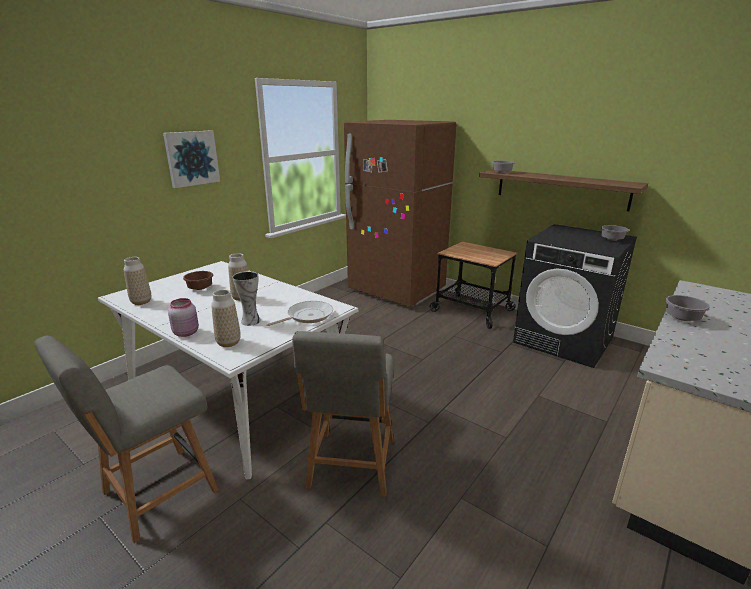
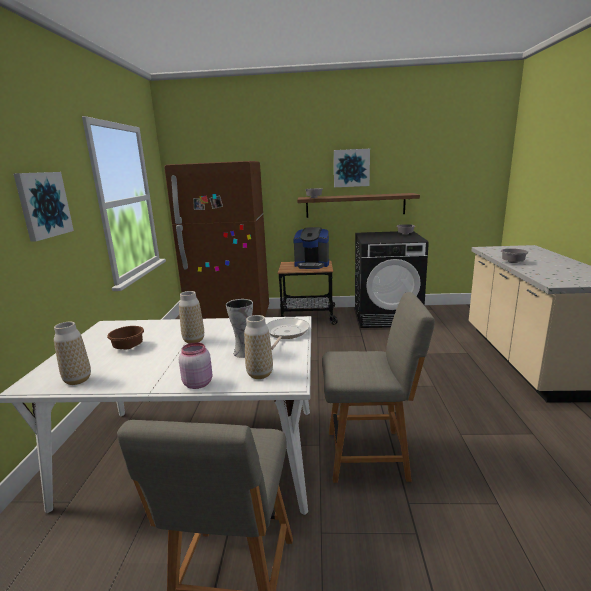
camera: 35 degrees left, 5 degrees down
grey chair [292,331,394,497] -> grey chair turned 60 degrees counterclockwise [322,292,435,483]
none -> coffee machine [293,227,329,269]
none -> picture [334,149,370,187]

